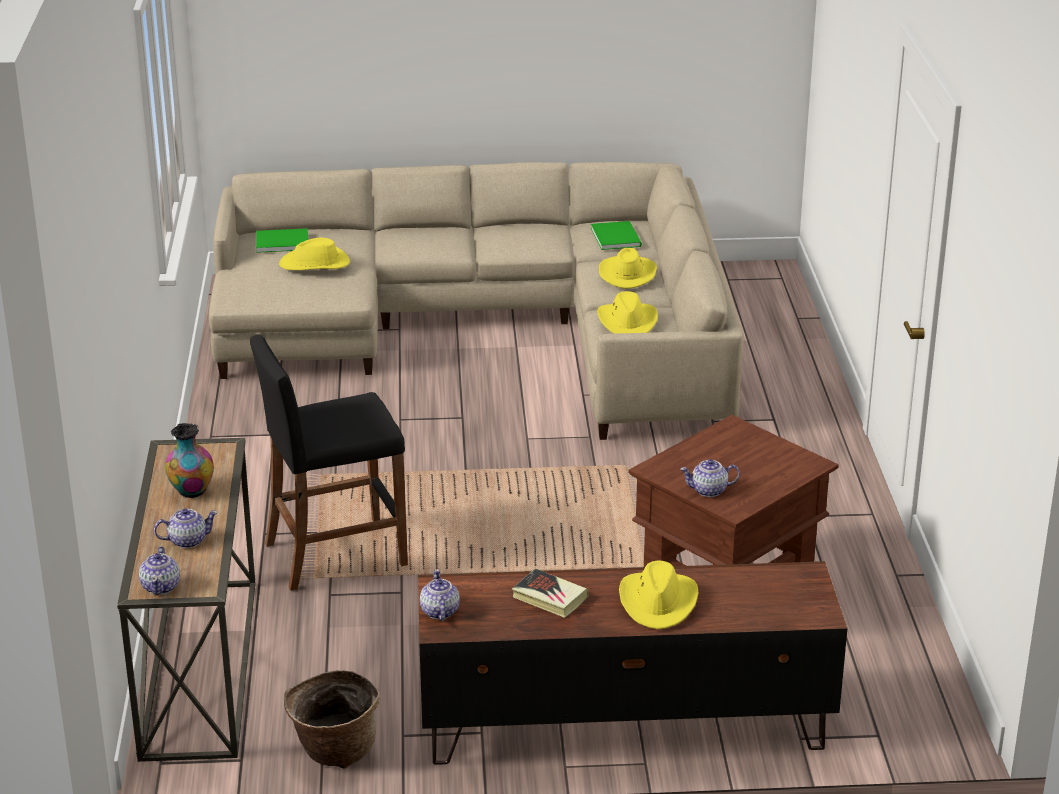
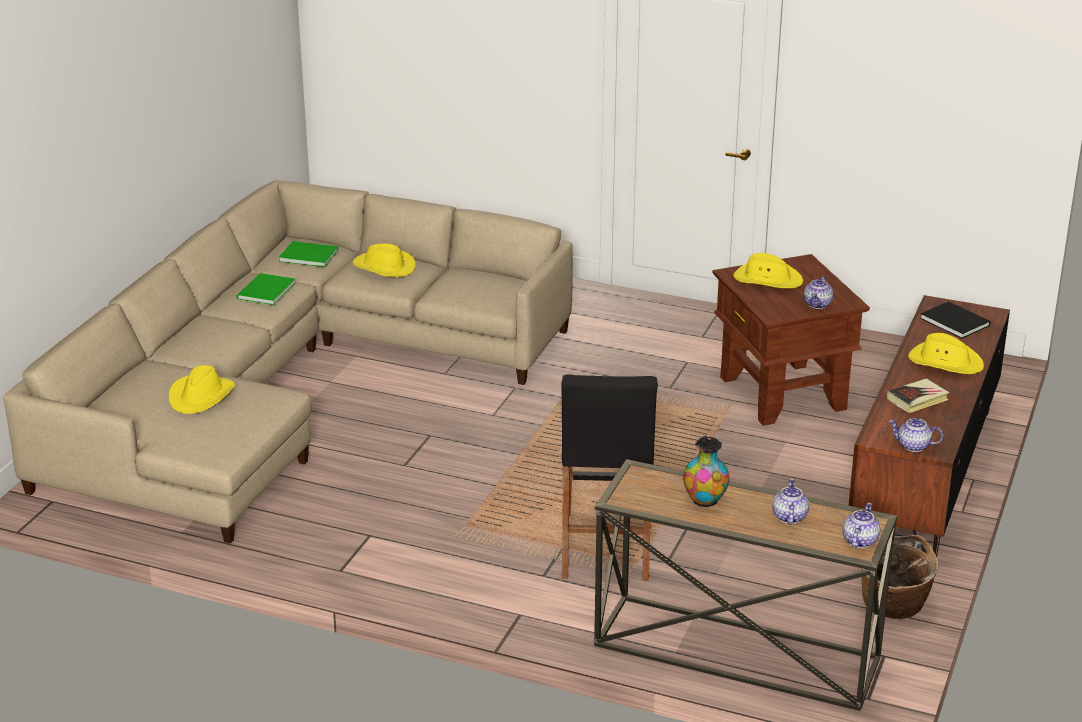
camera: 65 degrees left, 0 degrees up
teapot [139,546,180,595] -> teapot turned 90 degrees counterclockwise [843,503,880,548]
green book [256,228,308,253] -> green book moved to [237,273,295,305]
yellow hat [597,291,658,334] -> yellow hat moved to [734,253,803,289]
none -> black book [920,301,991,338]

